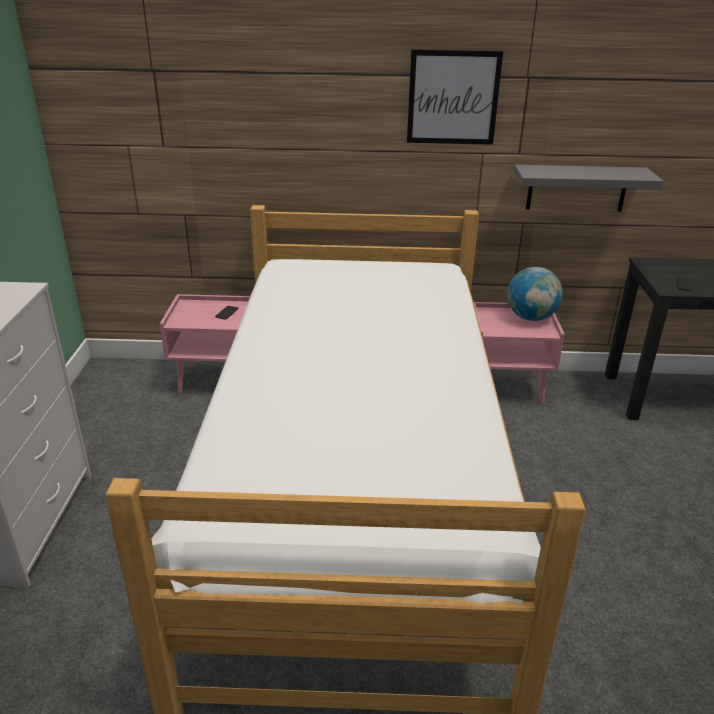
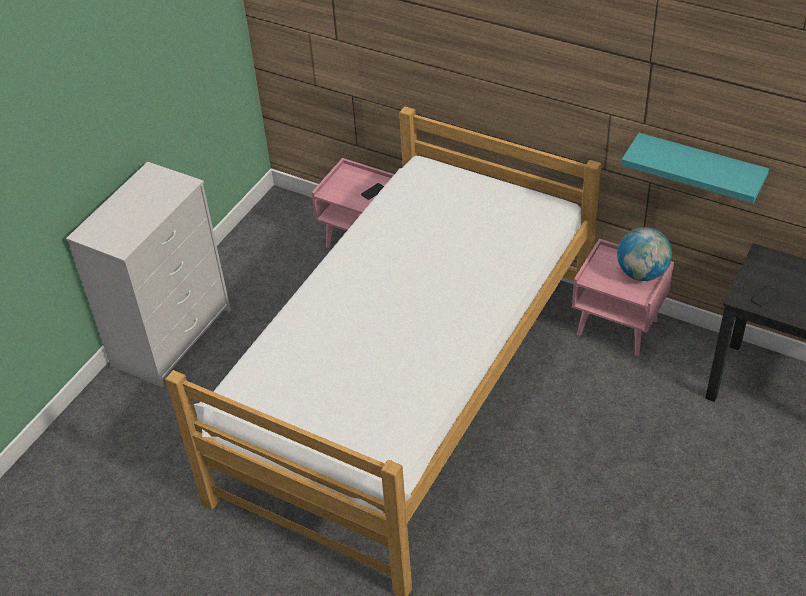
camera: 30 degrees right, 15 degrees up
picture [407,49,503,145] -> none
grey shelf [514,165,663,212] -> turquoise shelf [621,133,769,203]

